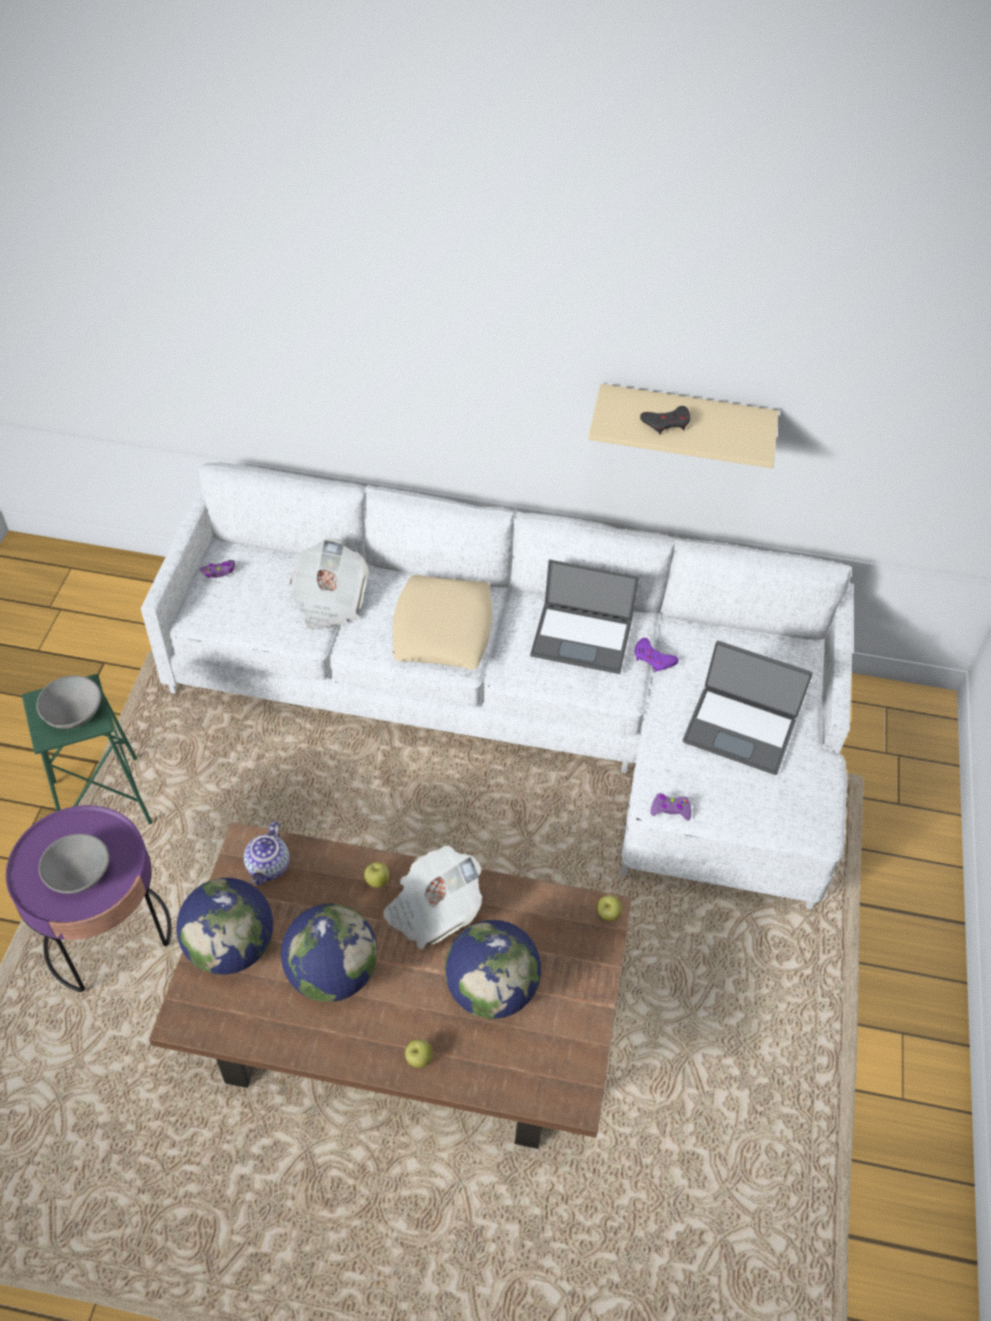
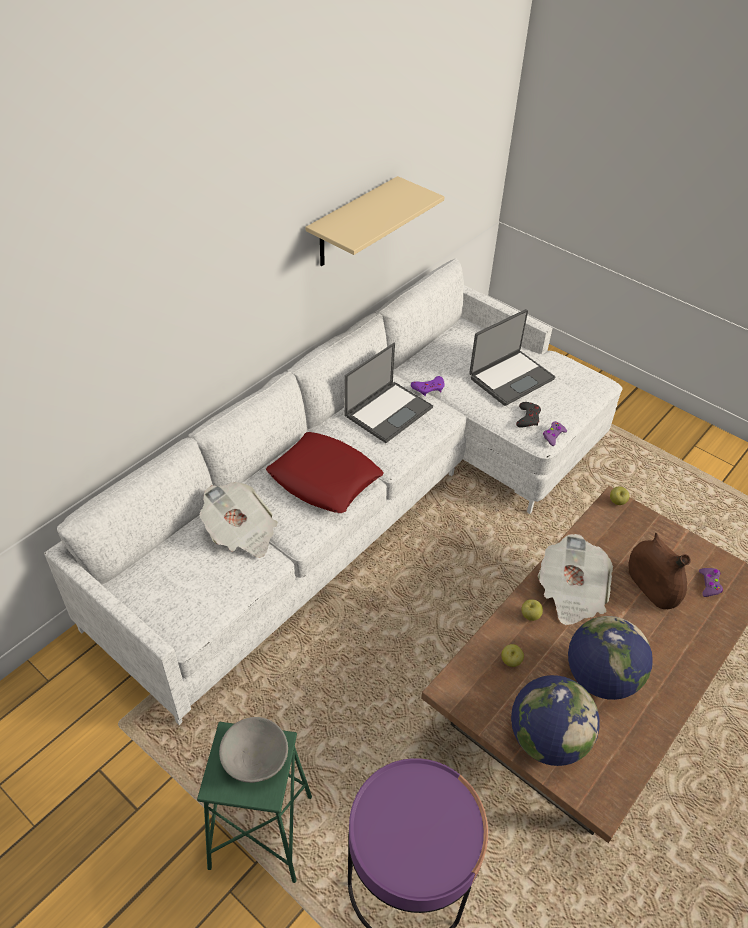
camera: 60 degrees left, 5 degrees down
grey bowl [39,834,110,894] -> none
purple game controller [200,560,235,578] -> purple game controller moved to [699,568,723,597]
teapot [244,821,290,885] -> none
beige pillow [393,575,492,670] -> red pillow [266,432,384,513]
apple [405,1039,433,1068] -> apple moved to [501,644,524,667]
globe [445,920,541,1019] -> brown vase [629,533,691,609]
grey game controller [640,406,690,435] -> grey game controller moved to [516,402,541,428]

